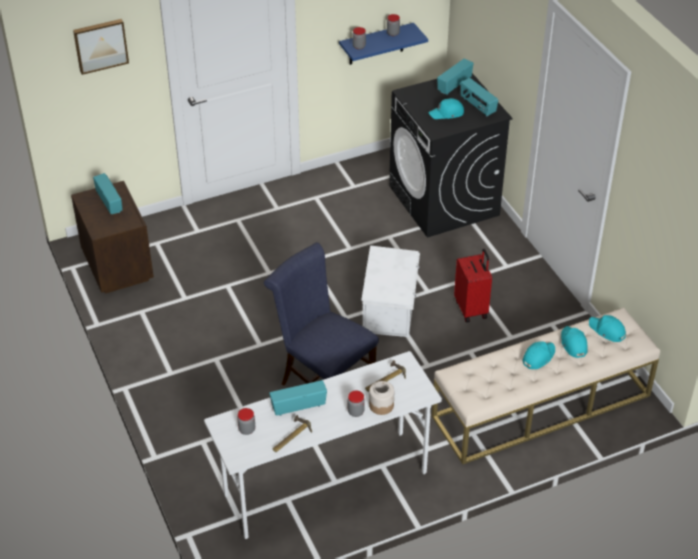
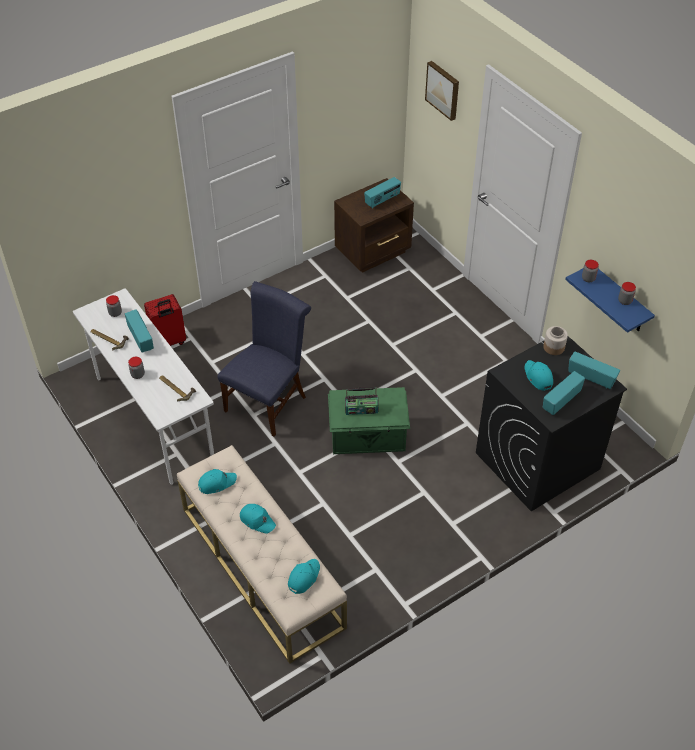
camera: 80 degrees right, 5 degrees up
white storage box [361,245,420,337] -> green storage box [328,387,410,454]
jar [369,381,394,415] -> jar moved to [543,326,568,355]
red suitcase [454,249,492,322] -> red suitcase moved to [144,294,186,346]
turquoise cap [561,326,588,358] -> turquoise cap moved to [198,469,237,494]
none -> radio [345,387,379,415]

